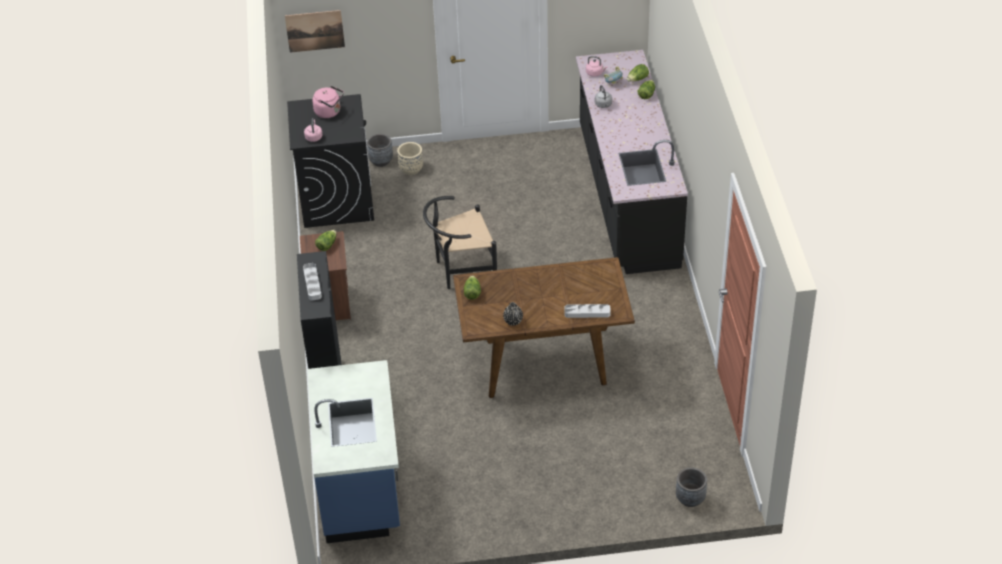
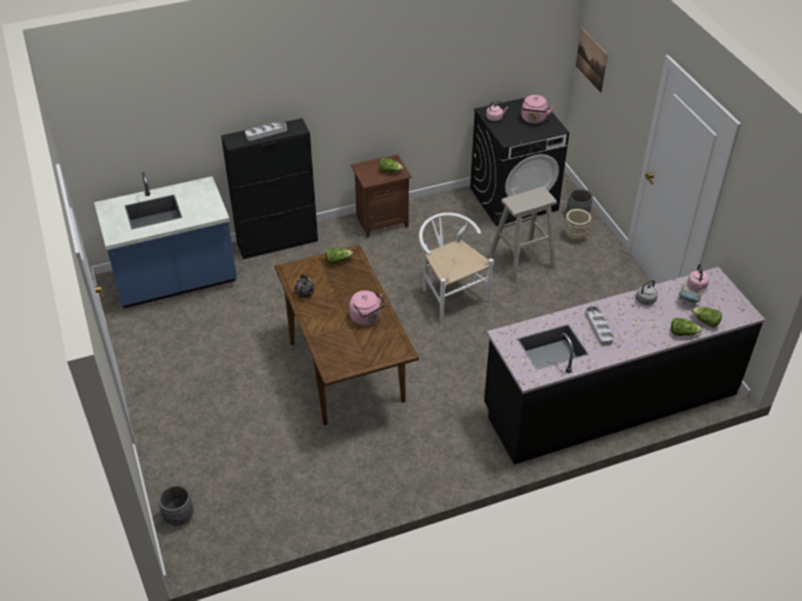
camera: 75 degrees right, 0 degrees up
black chair [423,196,497,289] -> white chair [419,213,493,321]
grey tray [565,304,610,318] -> grey tray moved to [585,306,614,346]
none -> pink kettle [349,290,386,326]
none -> beige stool [490,187,557,282]

